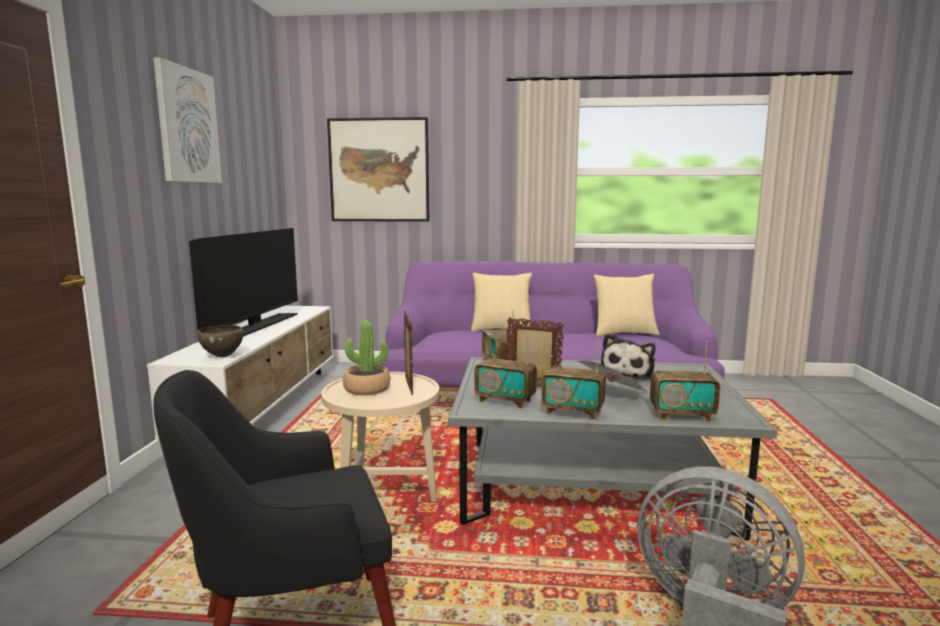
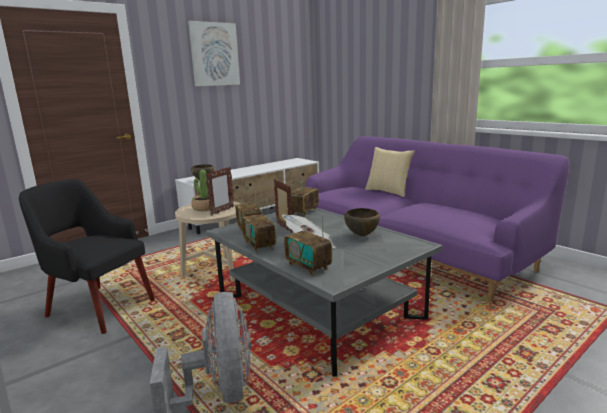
camera: 45 degrees right, 5 degrees up
television [189,228,298,336] -> none
picture [327,117,429,222] -> none
pillow [594,274,659,336] -> none
plush toy [601,334,656,380] -> brown bowl [344,208,380,236]

